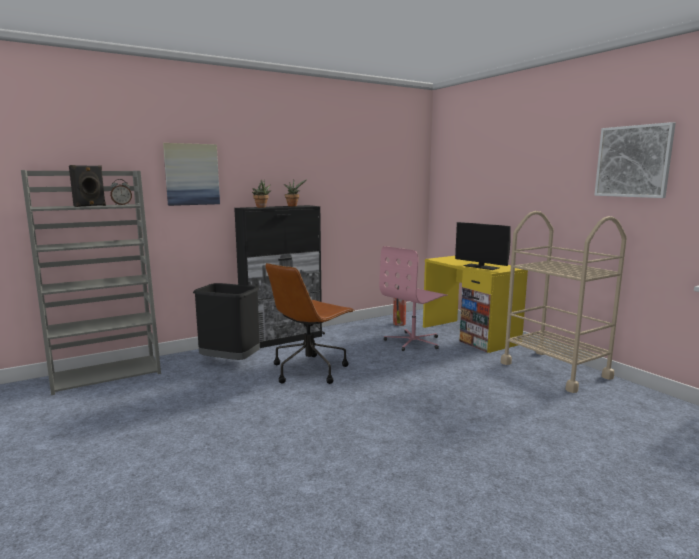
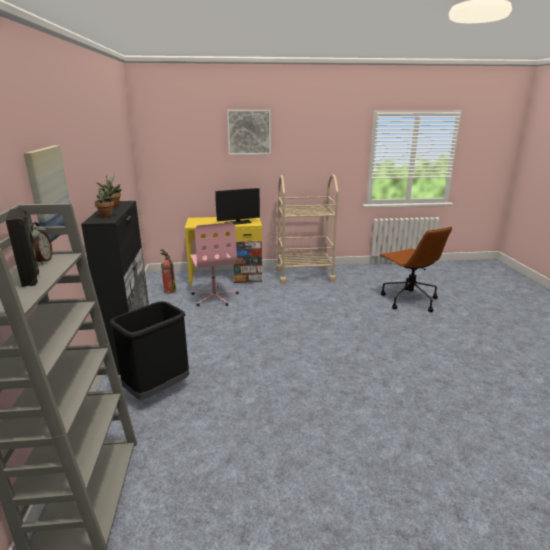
camera: 65 degrees left, 10 degrees up
brown office chair [265,263,355,384] -> brown office chair moved to [379,227,452,312]
picture [594,122,676,198] -> picture moved to [227,110,271,155]

